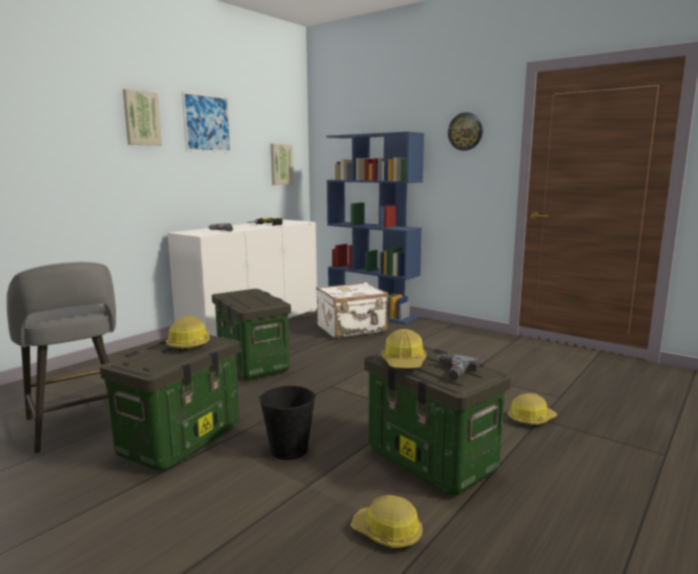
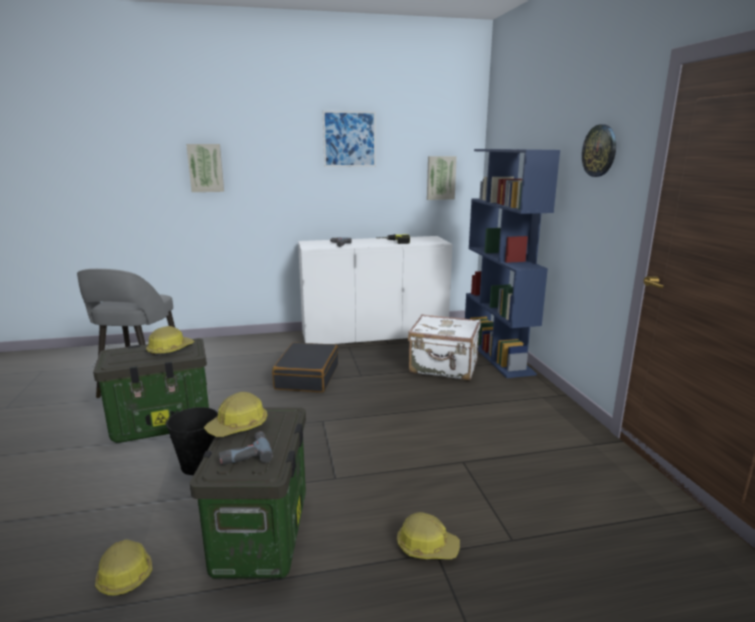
camera: 40 degrees right, 5 degrees up
picture [123,89,162,146] -> picture moved to [186,144,224,192]
storage box [212,289,291,380] -> black suitcase [272,342,338,392]

